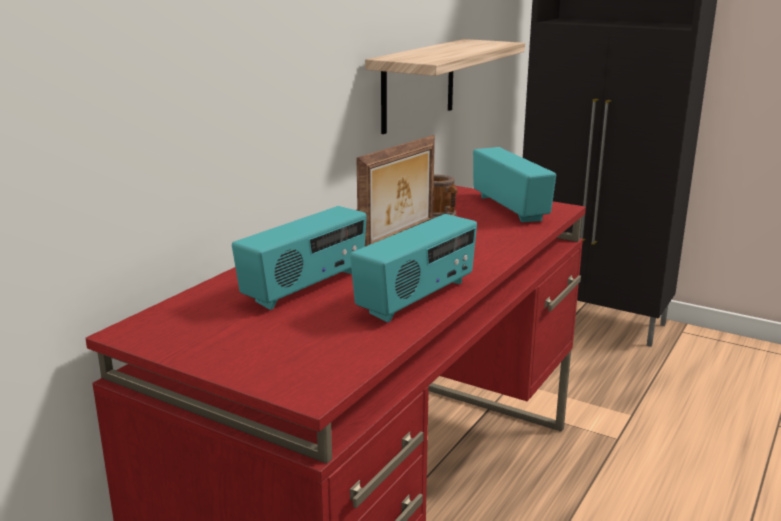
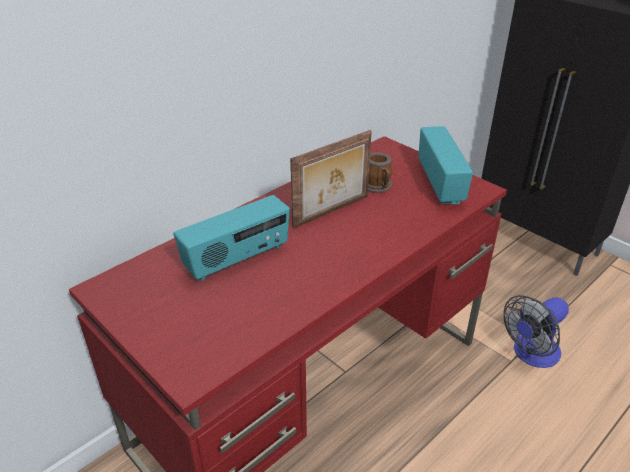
camera: 15 degrees right, 15 degrees up
radio [350,214,477,322] -> none
shelf [365,39,525,134] -> none
none -> fan [504,295,569,368]

